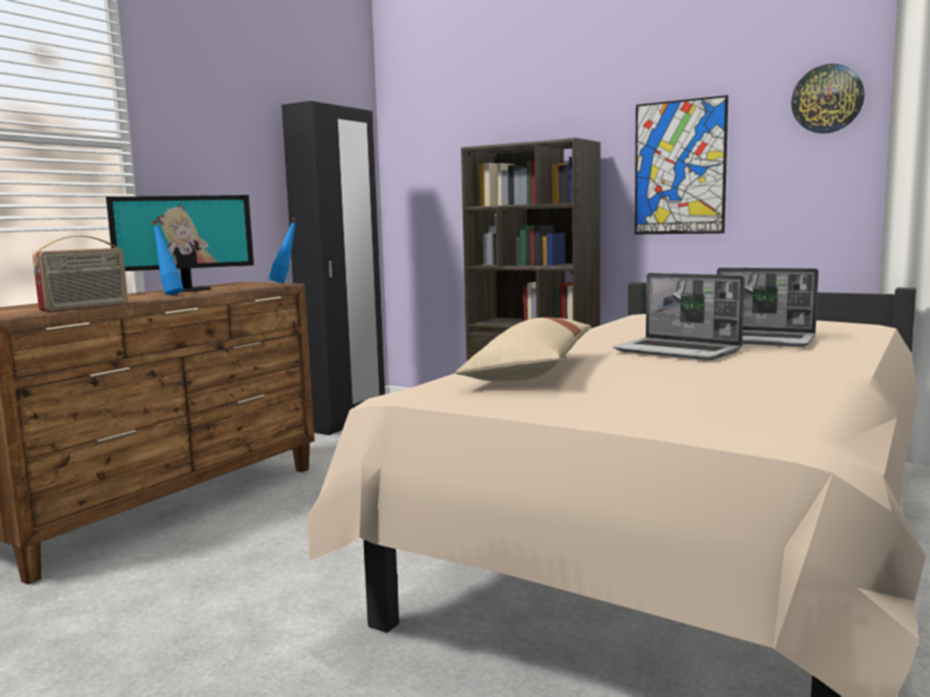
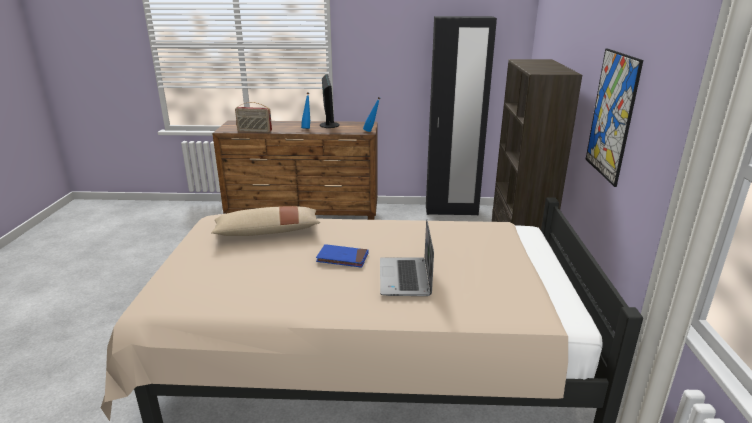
camera: 60 degrees right, 15 degrees up
monitor [106,195,254,292] -> monitor turned 135 degrees counterclockwise [320,74,340,128]
laptop [613,273,745,360] -> blue book [316,244,369,268]
wall clock [791,64,865,134] -> none

